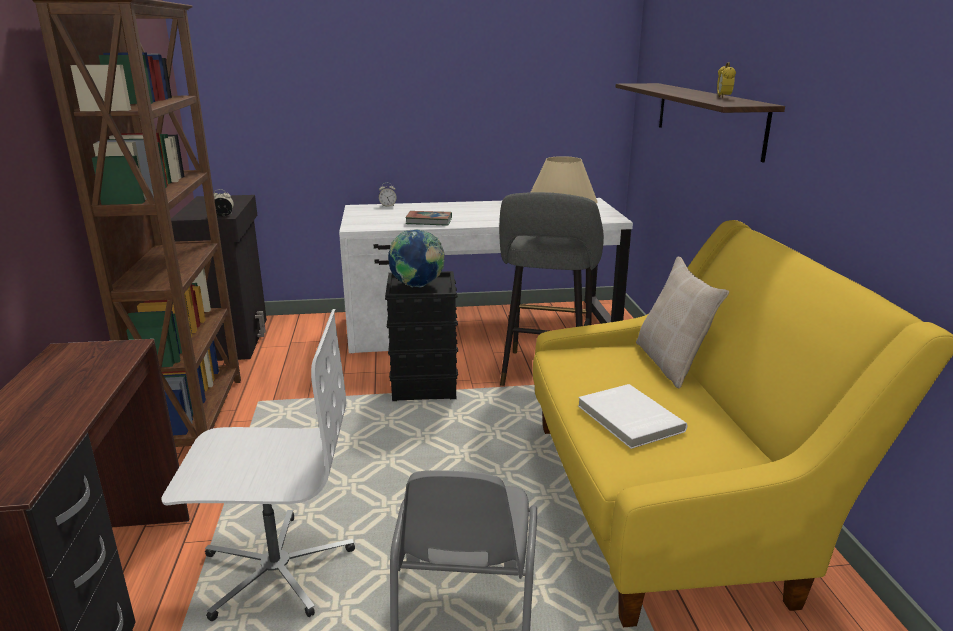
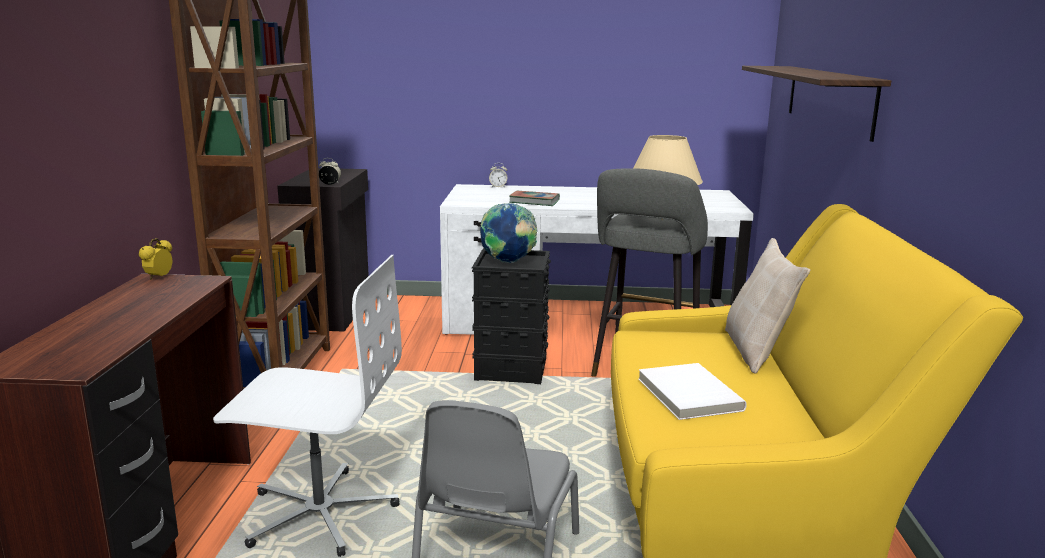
camera: 10 degrees right, 5 degrees down
alarm clock [717,63,736,99] -> alarm clock moved to [139,238,173,280]

